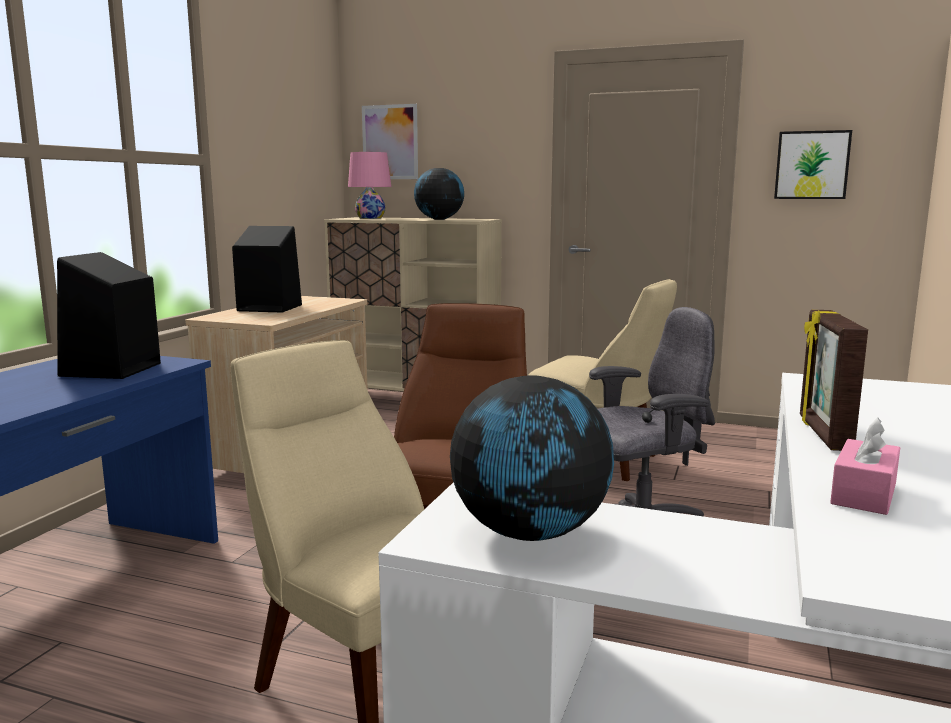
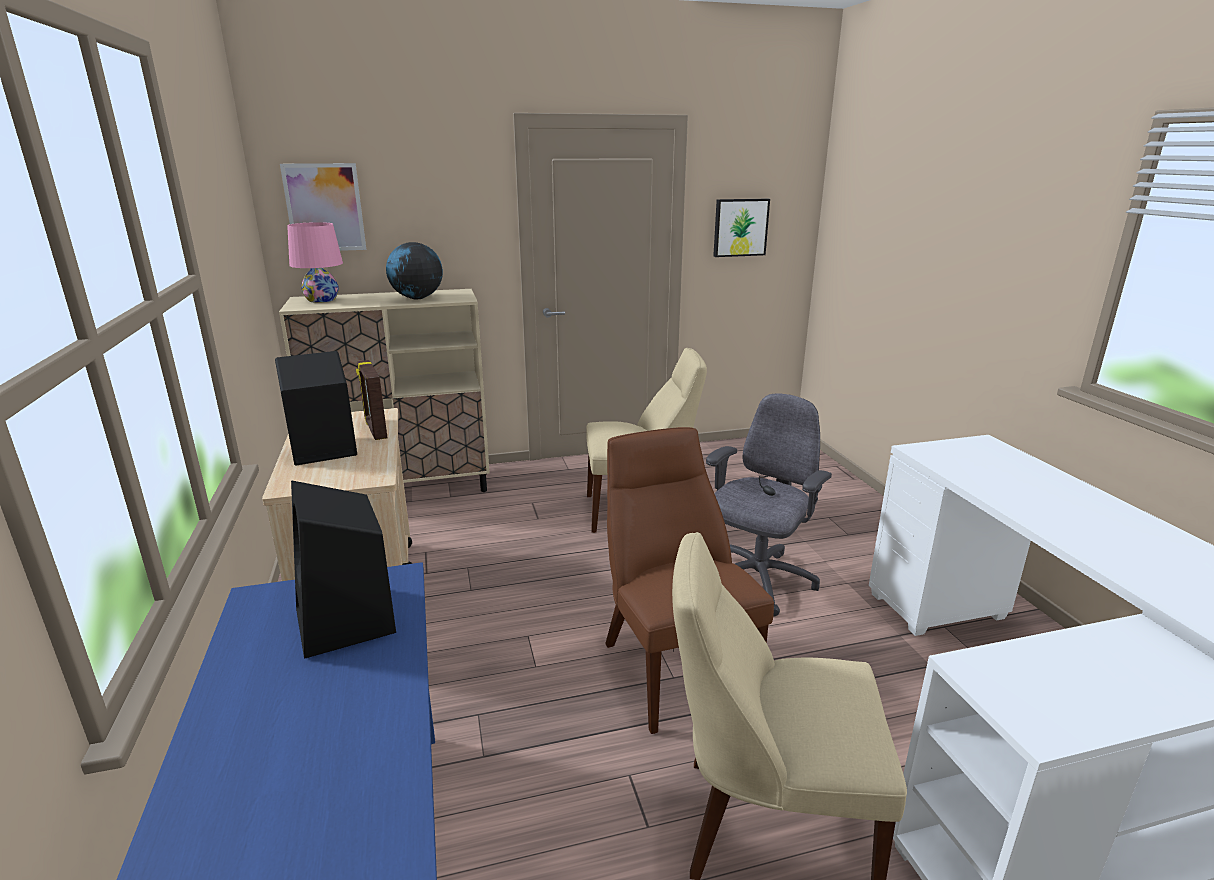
camera: 35 degrees left, 10 degrees up
globe [450,375,614,541] -> none
picture frame [800,310,868,451] -> picture frame moved to [356,360,388,440]
pink tissue box [830,417,900,515] -> none

